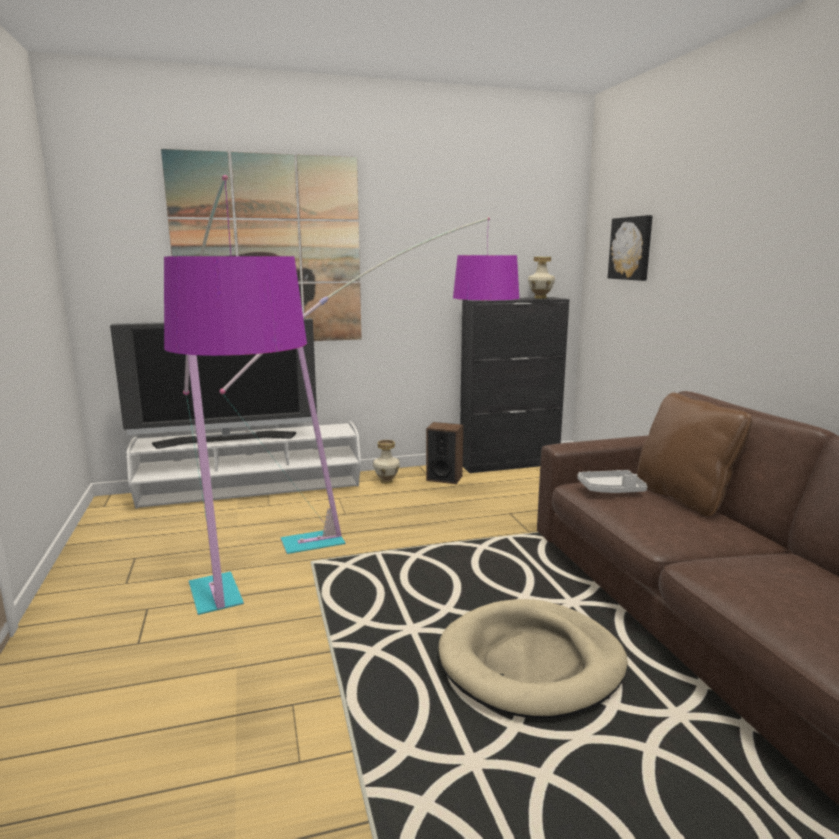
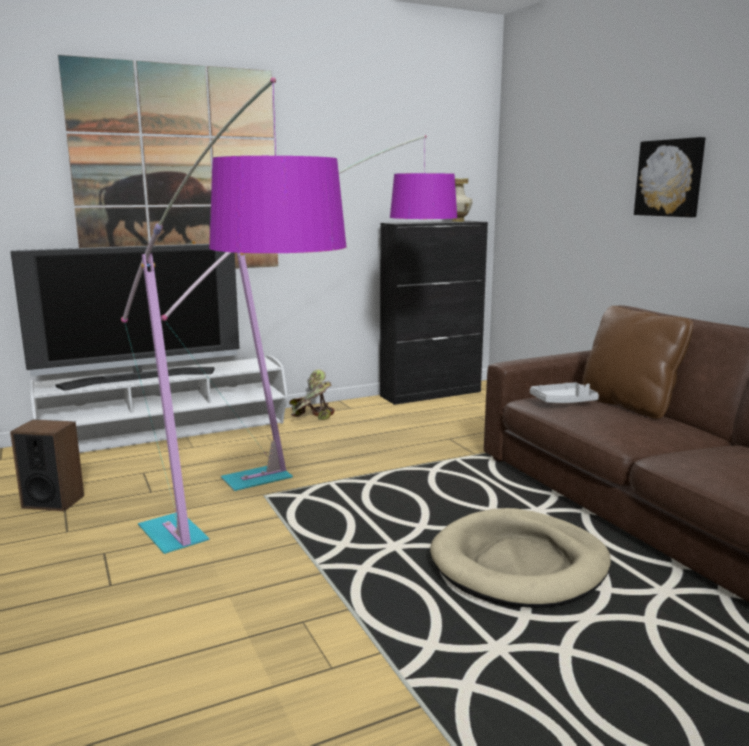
camera: 10 degrees left, 0 degrees up
vase [373,440,400,484] -> potted plant [289,369,335,420]
speaker [426,422,463,484] -> speaker moved to [10,419,84,511]
picture [608,215,653,281] -> picture moved to [634,137,705,217]

